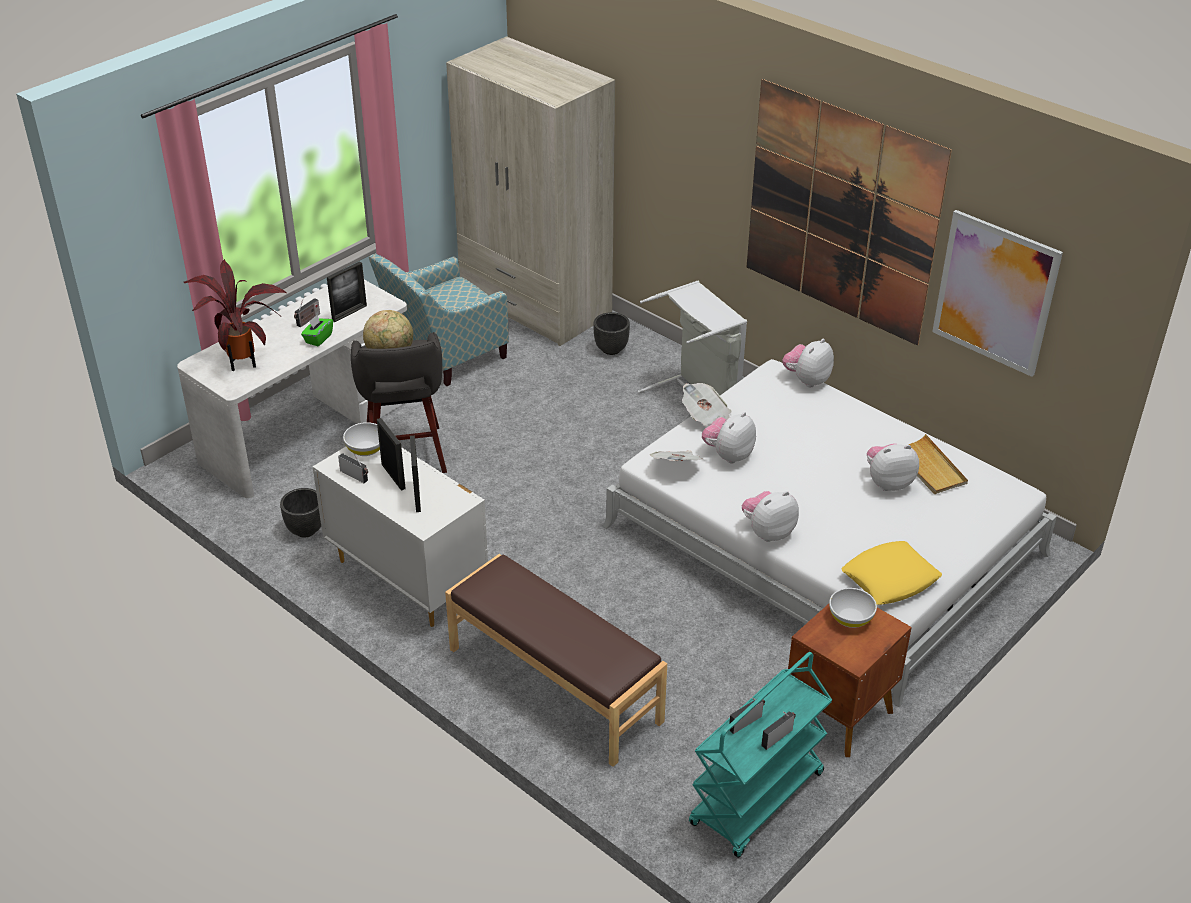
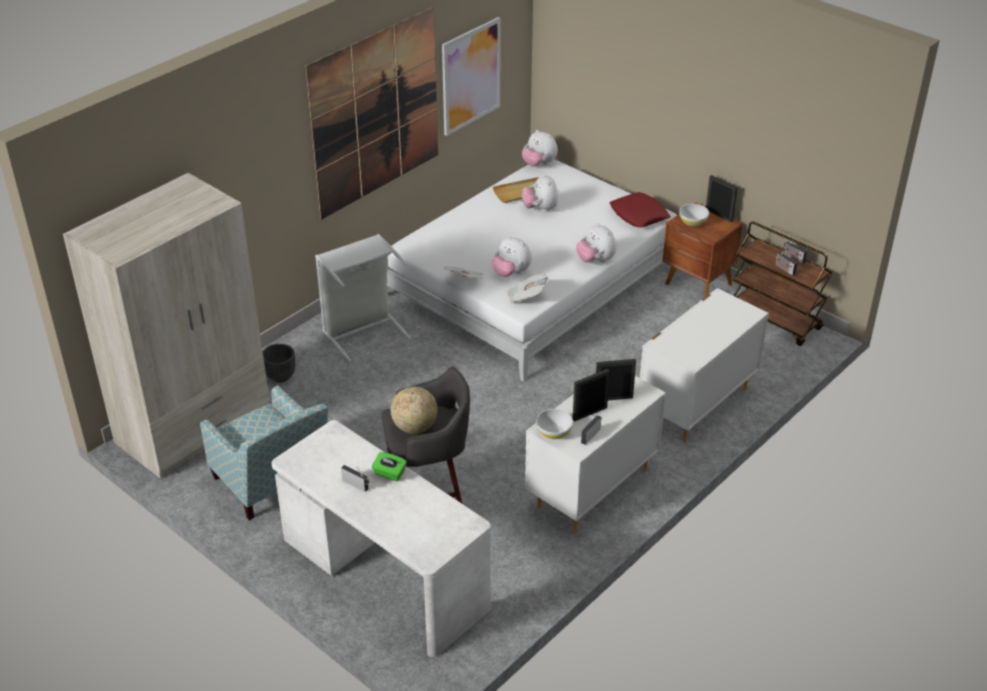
camera: 90 degrees left, 0 degrees up
potted plant [184,259,286,371] -> none
black planter [280,488,321,537] -> none
picture frame [327,261,367,322] -> picture frame moved to [706,175,738,222]
brown bench [445,554,667,767] -> white dresser [640,288,769,443]
turquoise cart [689,652,832,858] -> brown cart [732,221,833,346]
plush toy [782,339,834,388] -> plush toy moved to [522,130,557,167]
yellow pillow [842,541,942,605] -> red pillow [609,192,671,228]

